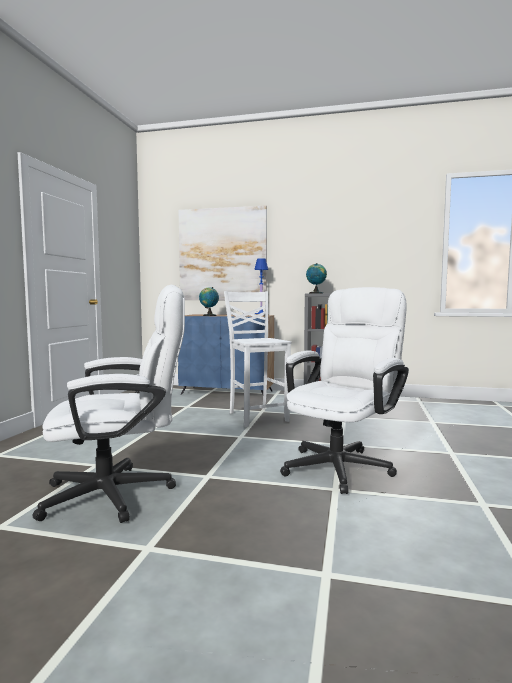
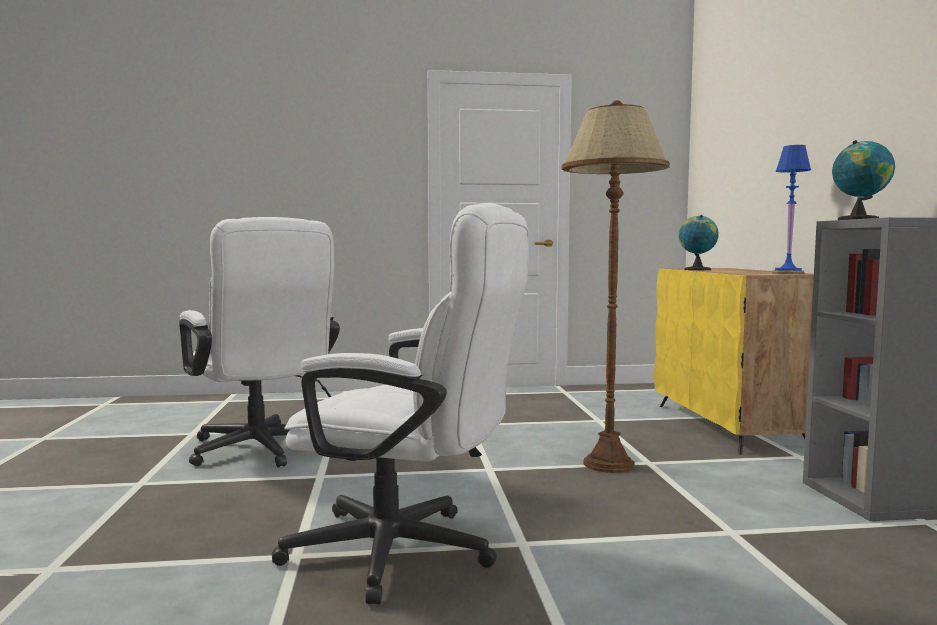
camera: 70 degrees right, 0 degrees up
blue cabinet [178,315,274,395] -> yellow cabinet [654,268,814,455]
picture [179,205,267,300] -> none
white chair [224,291,291,427] -> brown floor lamp [562,100,670,473]

